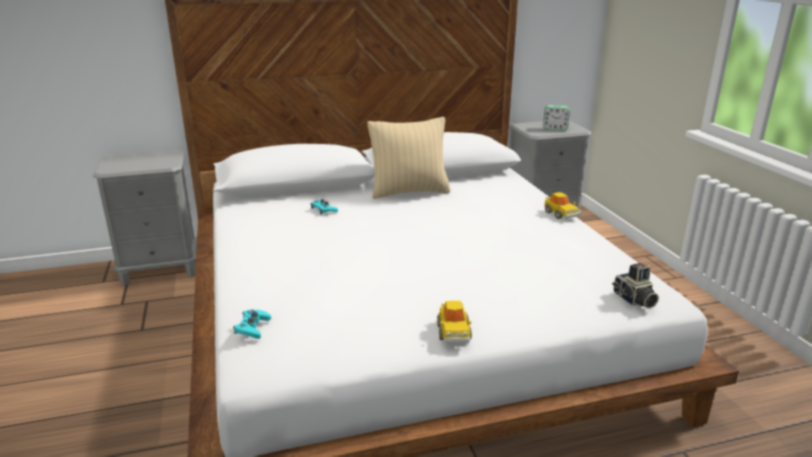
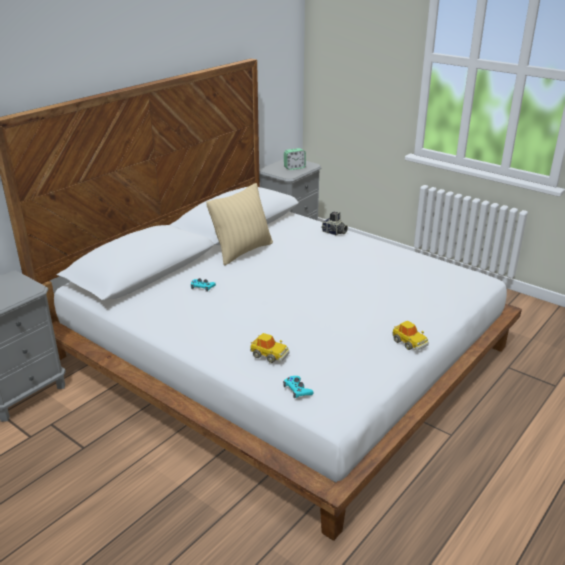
camera: 35 degrees left, 5 degrees up
toy car [544,192,580,219] -> toy car moved to [250,333,290,363]
camera [612,263,659,309] -> camera moved to [321,211,348,235]

